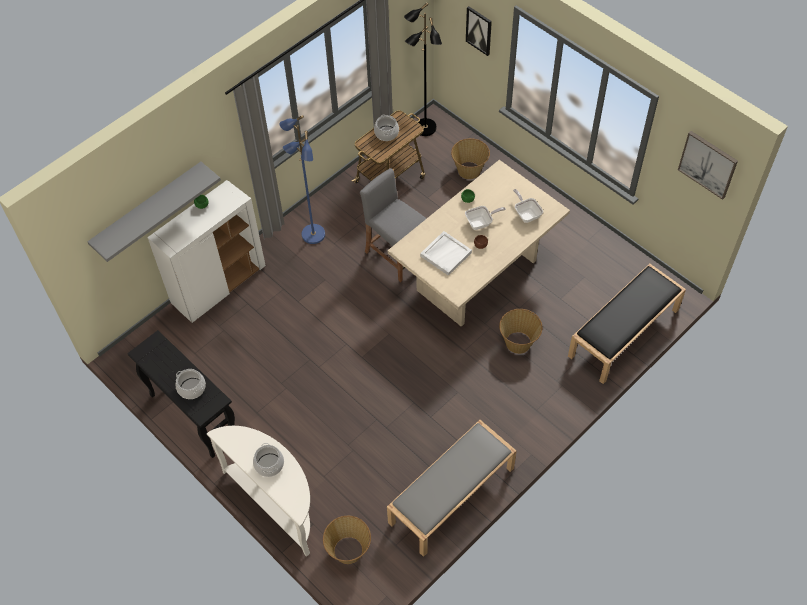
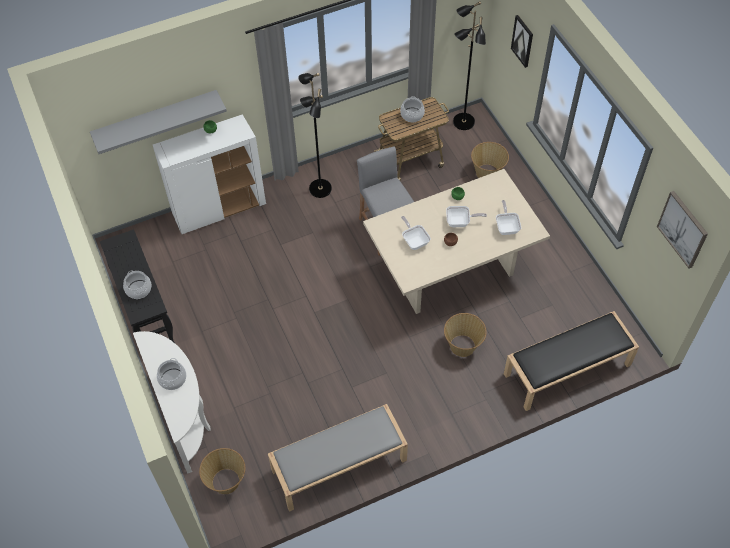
camera: 20 degrees right, 0 degrees up
blue floor lamp [280,115,325,244] -> black floor lamp [298,73,332,198]
white tray [420,231,472,276] -> frying pan [401,216,431,250]

